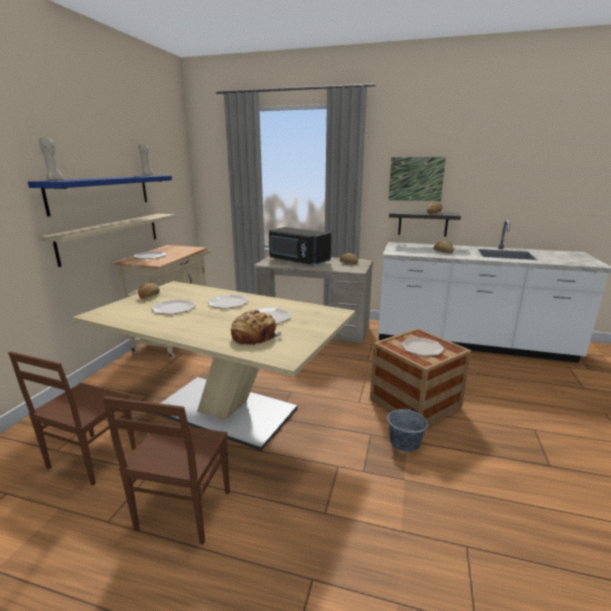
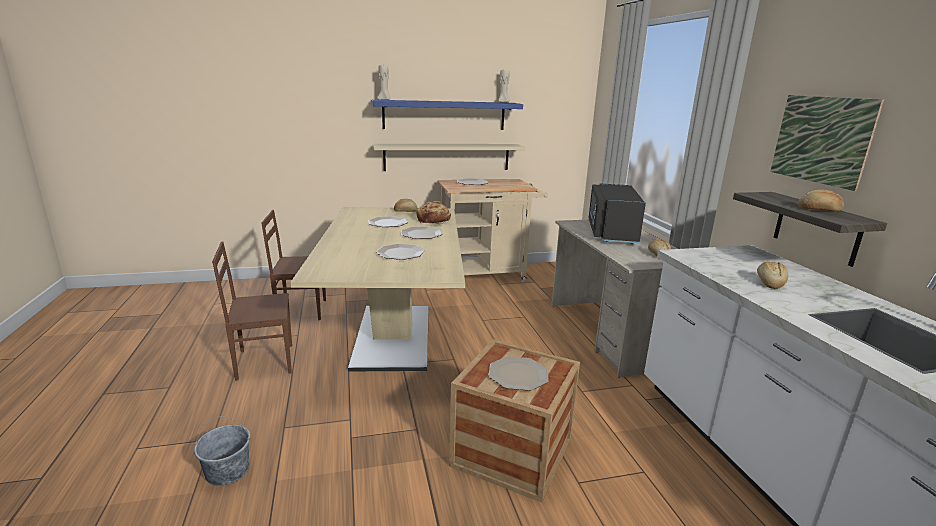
camera: 60 degrees right, 0 degrees up
bread [231,310,282,345] -> bread moved to [416,201,451,224]
grey bucket [387,401,428,452] -> grey bucket moved to [194,416,251,486]

